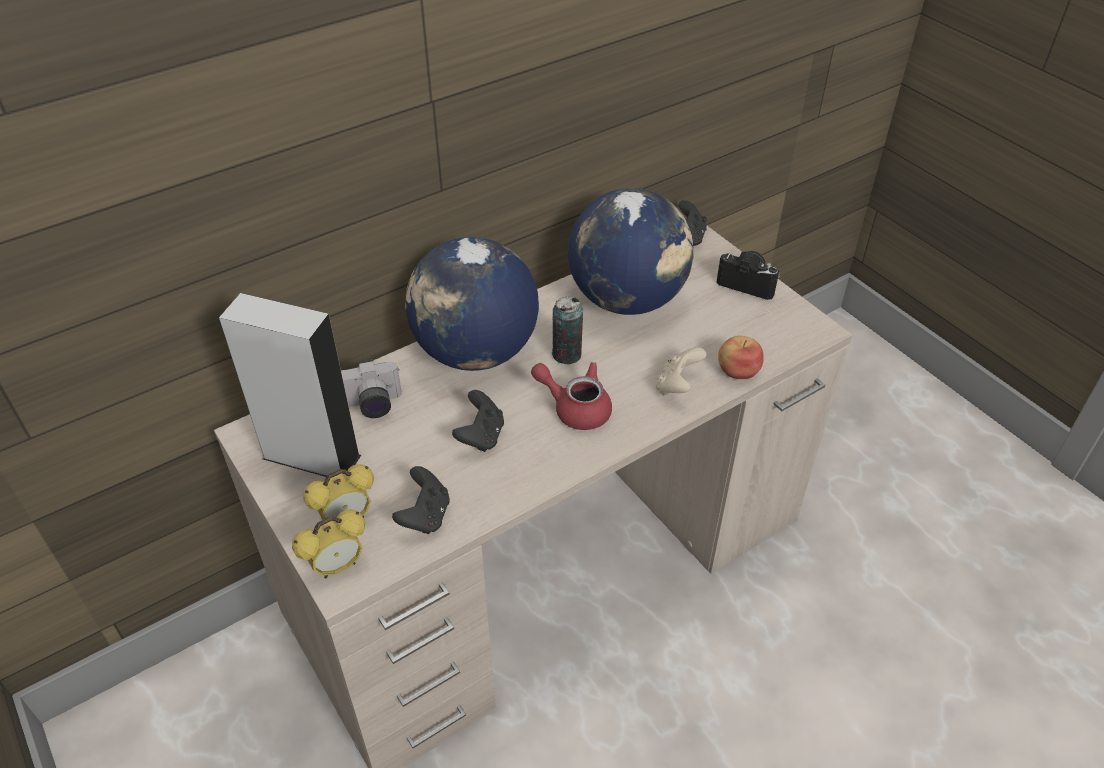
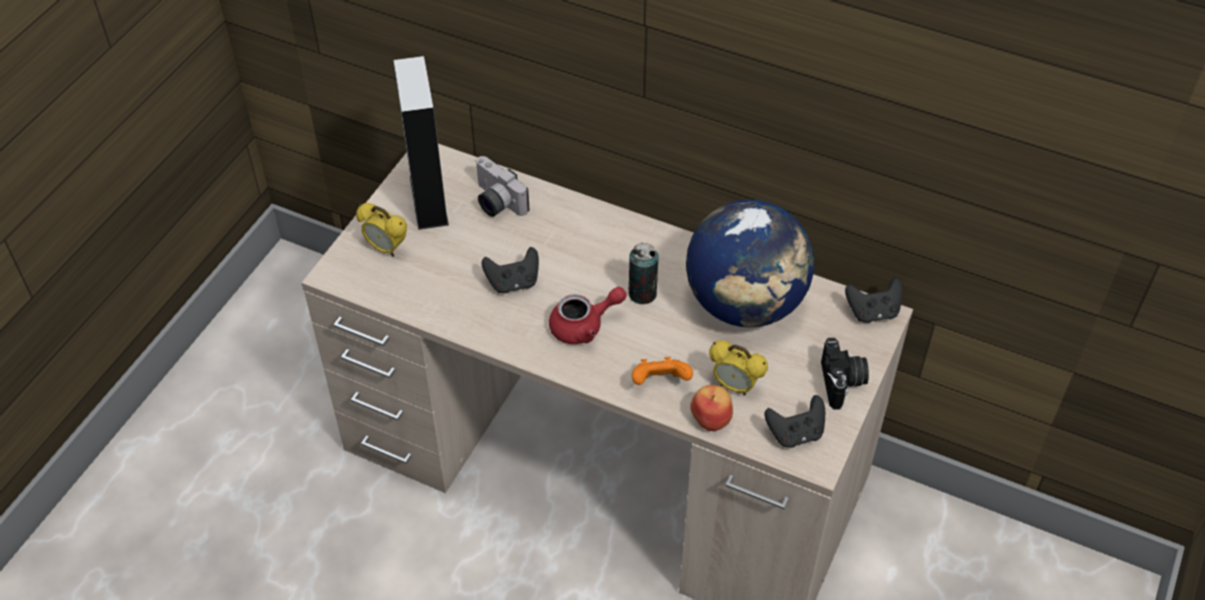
camera: 60 degrees right, 5 degrees up
alarm clock [292,510,365,578] -> alarm clock moved to [709,340,768,395]
black game controller [392,466,450,534] -> black game controller moved to [764,395,825,448]
globe [405,237,539,371] -> none
red teapot [531,362,612,430] -> red teapot turned 75 degrees clockwise [549,287,627,344]
beige game controller [656,347,706,395] -> orange game controller [632,357,693,385]

